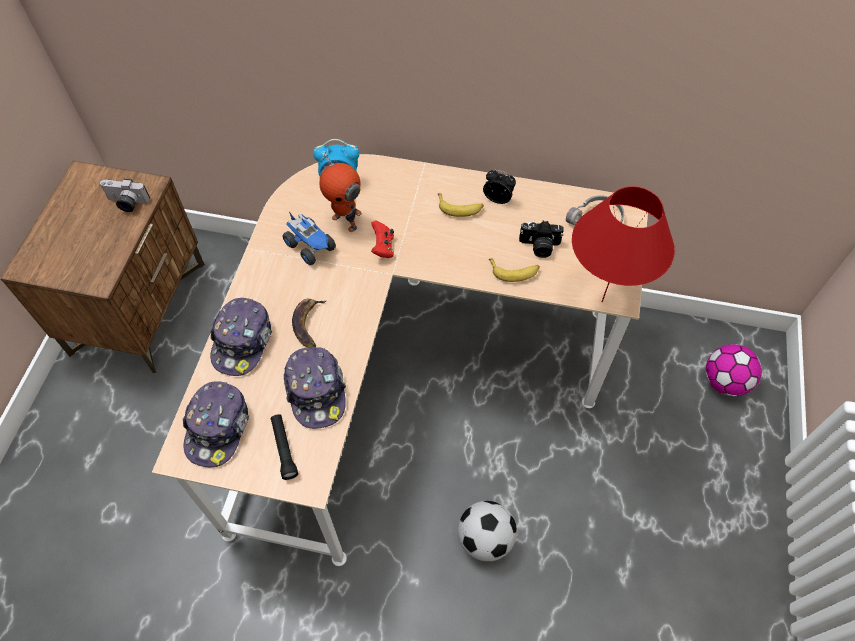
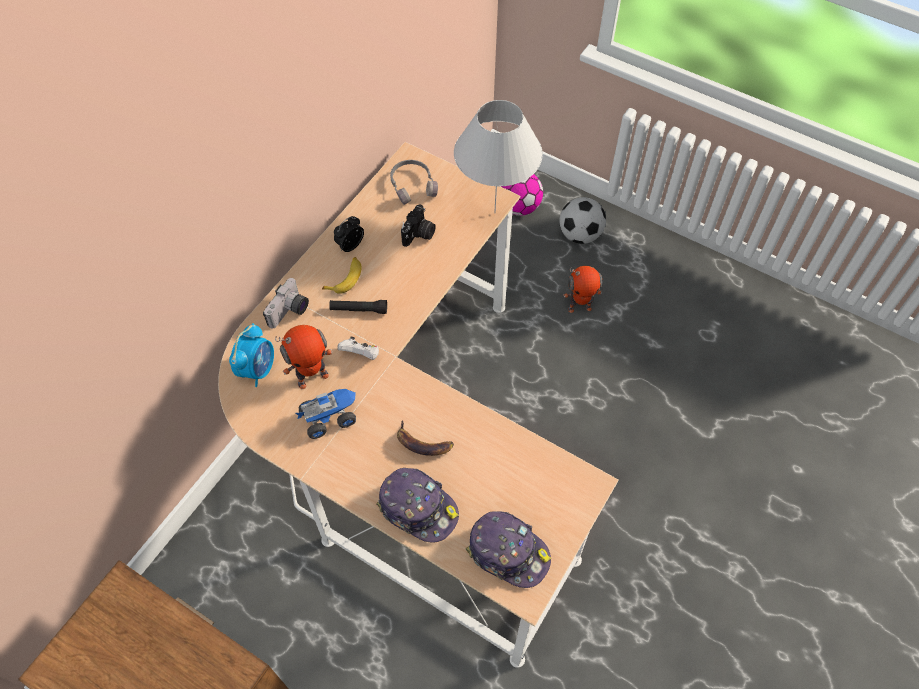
camera: 70 degrees left, 0 degrees up
camera [100,179,150,212] -> camera moved to [263,278,309,328]
black flashlight [271,414,298,480] -> black flashlight moved to [329,300,387,314]
cap [284,347,346,429] -> none
red game controller [371,220,394,258] -> white game controller [337,336,379,360]
football [458,501,517,562] -> football moved to [559,197,606,244]
banana [489,258,540,282] -> none
red table lamp [572,186,675,302] -> white table lamp [454,100,543,213]
none -> toy robot [563,266,602,313]

